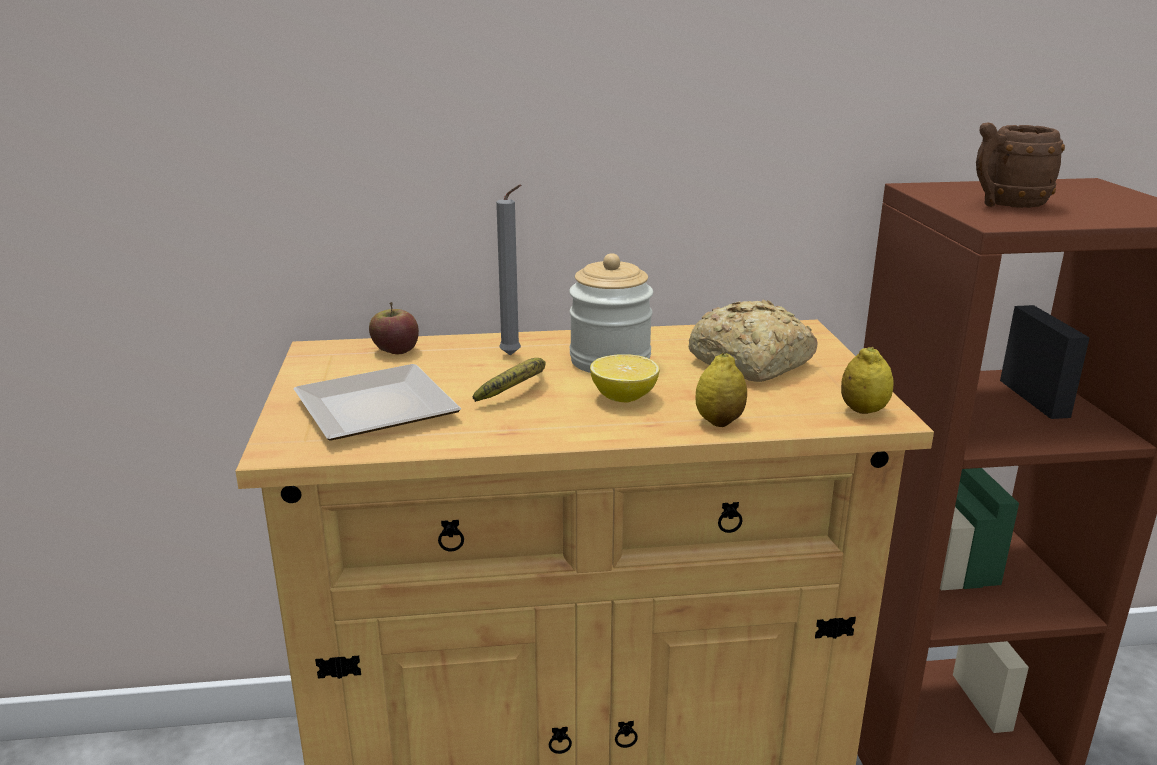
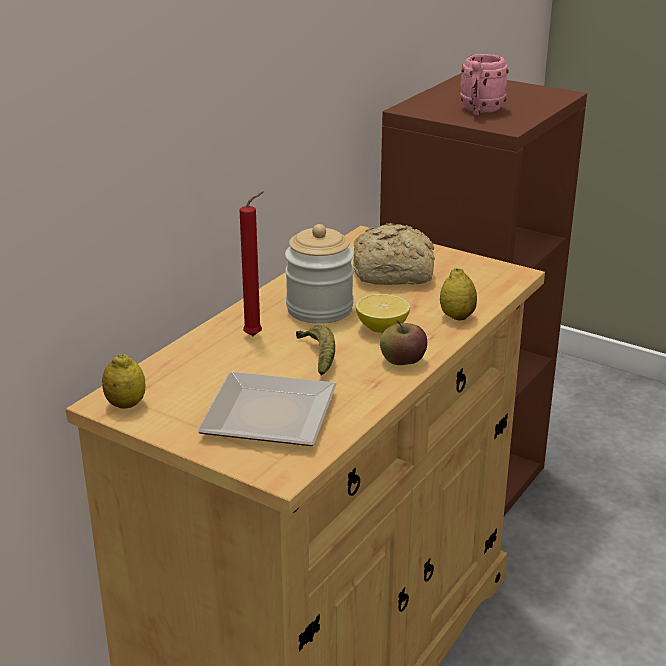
camera: 50 degrees left, 5 degrees up
apple [369,302,419,355] -> apple moved to [380,320,427,365]
grey candle [496,184,521,356] -> red candle [240,192,264,336]
lemon [841,347,894,414] -> lemon moved to [102,354,145,408]
brown mug [976,122,1065,208] -> pink mug [460,54,509,115]

